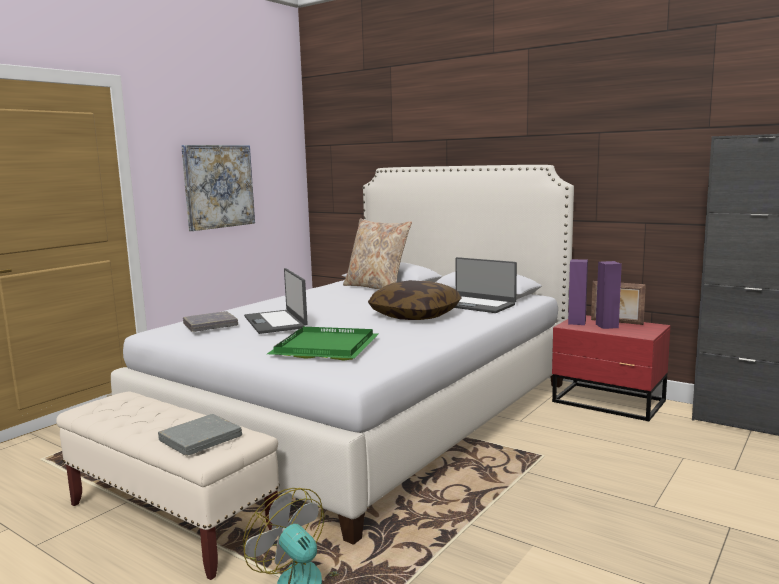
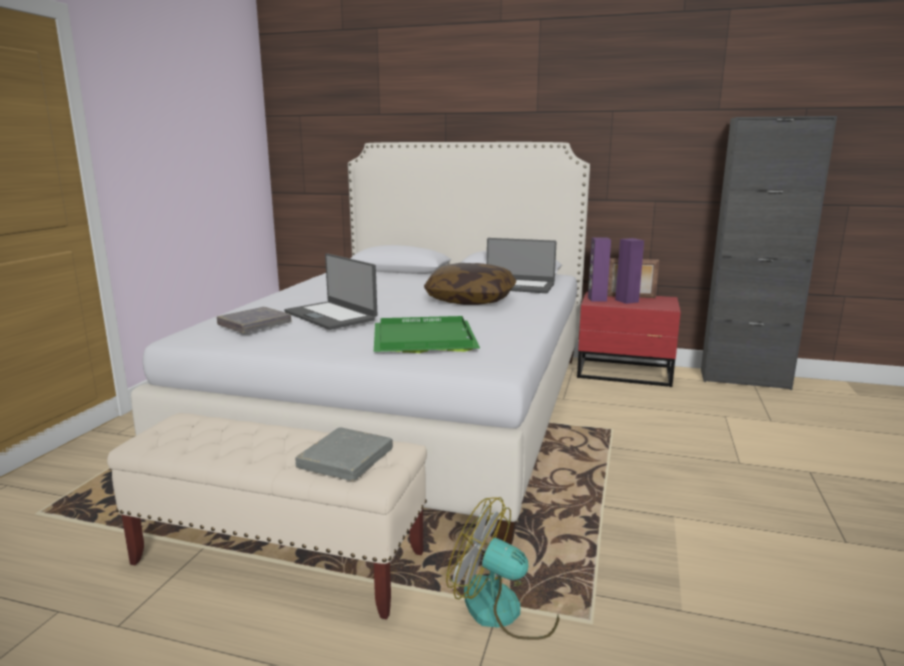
camera: 20 degrees left, 5 degrees up
picture [181,145,255,231] -> none
beige pillow [343,218,412,289] -> none

